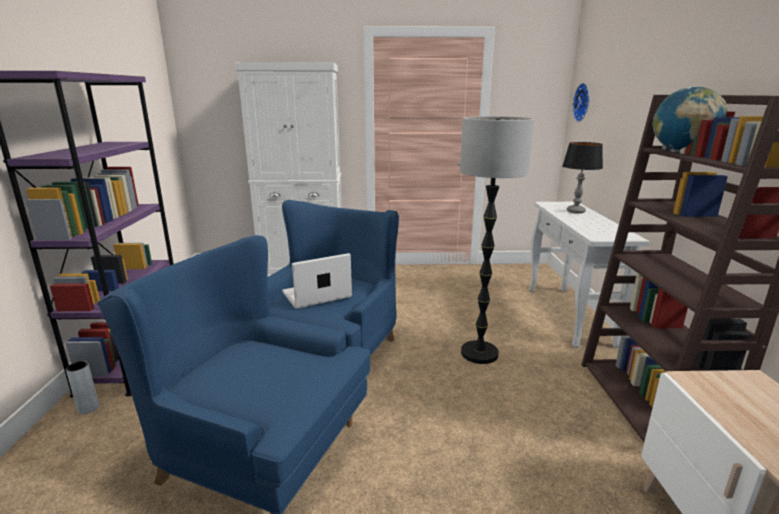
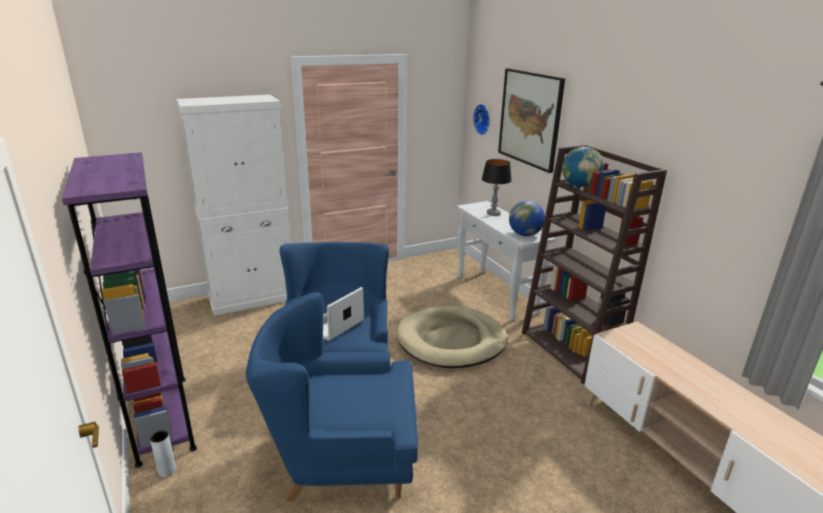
camera: 25 degrees left, 5 degrees up
floor lamp [460,116,534,364] -> beige dog bed [396,306,508,368]
none -> picture [498,69,565,173]
none -> globe [509,201,545,236]

